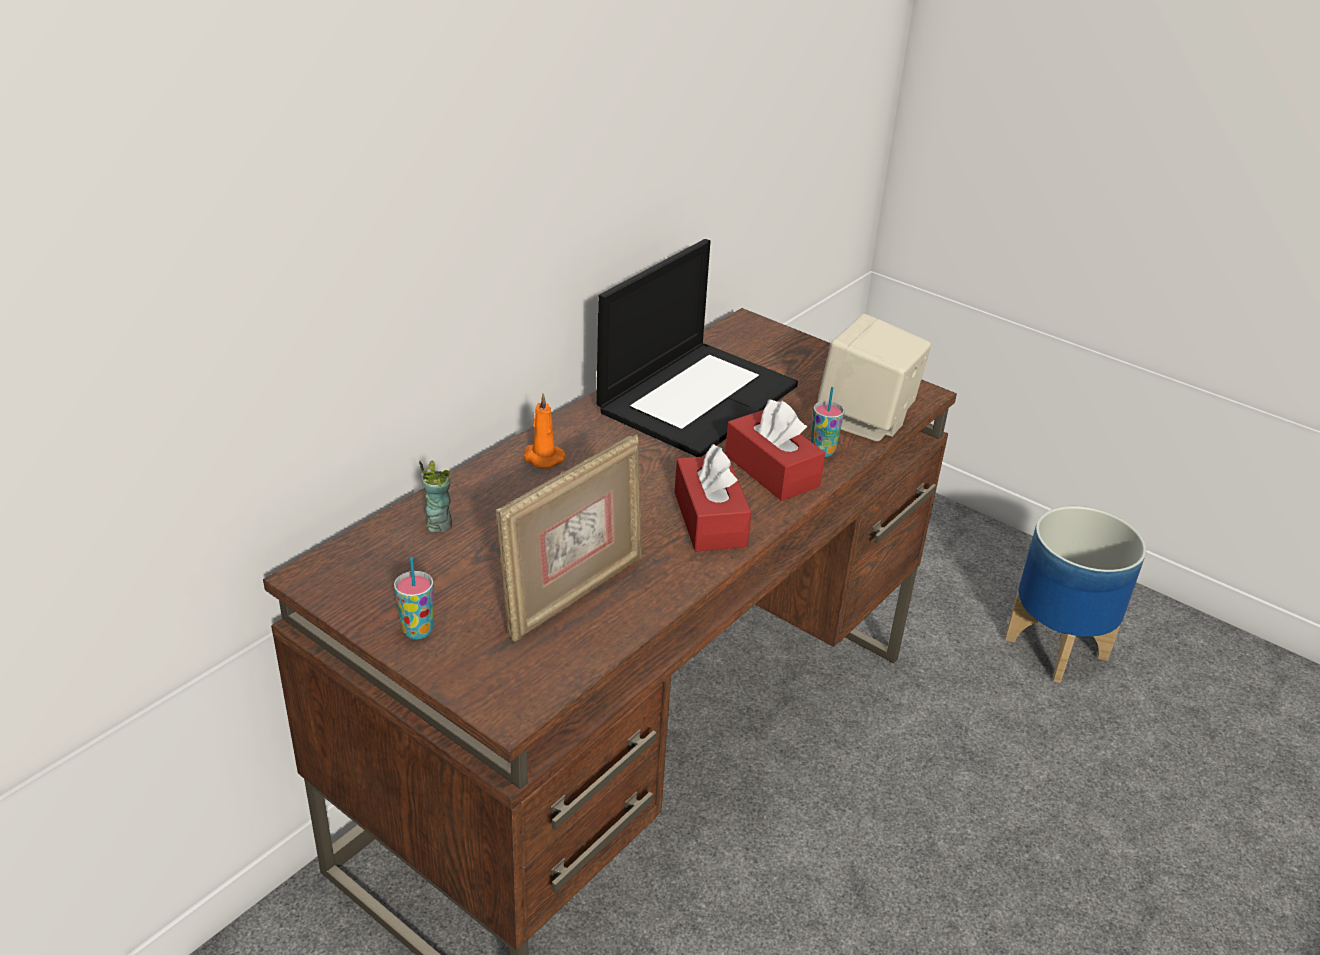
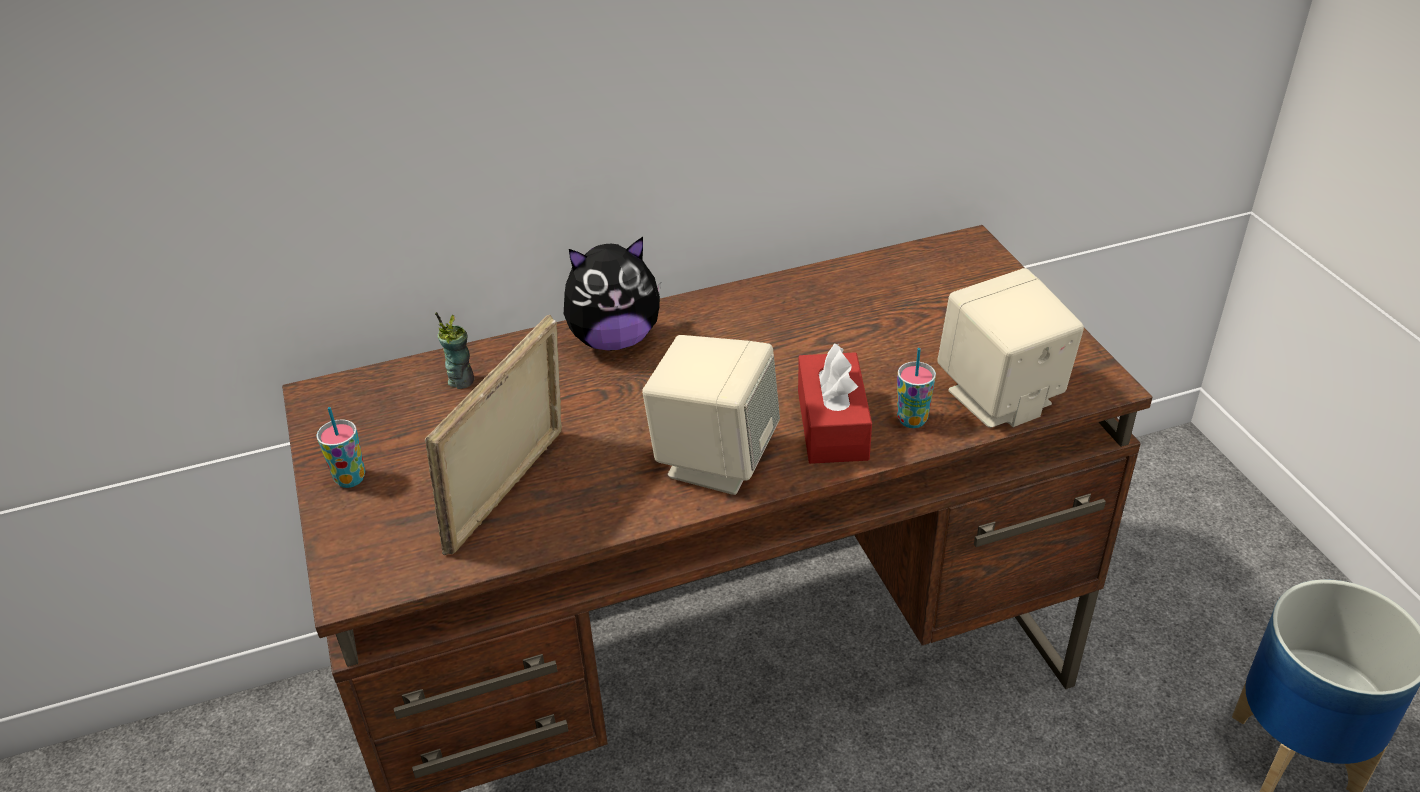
camera: 35 degrees right, 5 degrees up
picture frame [496,434,642,643] -> picture frame turned 135 degrees clockwise [425,315,562,555]
orange candle [523,393,565,469] -> plush toy [564,237,661,350]
laptop [596,239,798,457] -> none
red tissue box [675,444,751,552] -> beige speaker [642,335,780,495]

